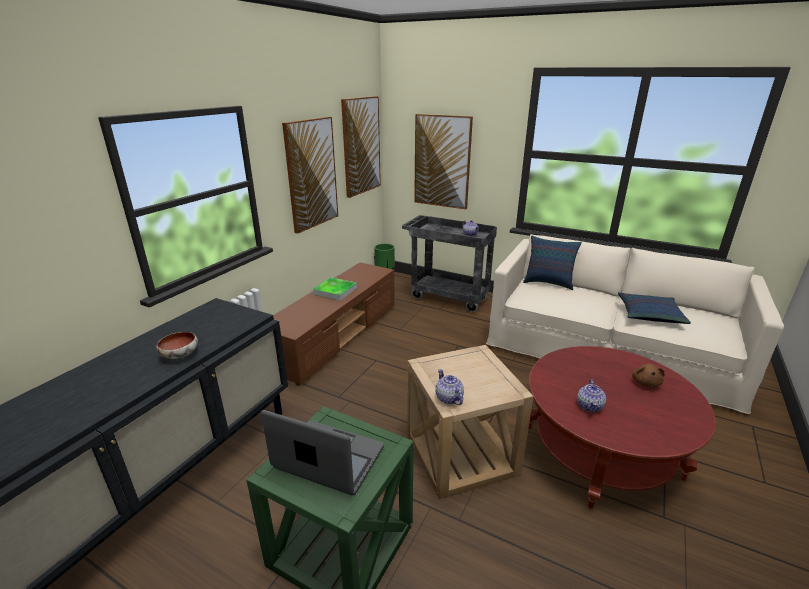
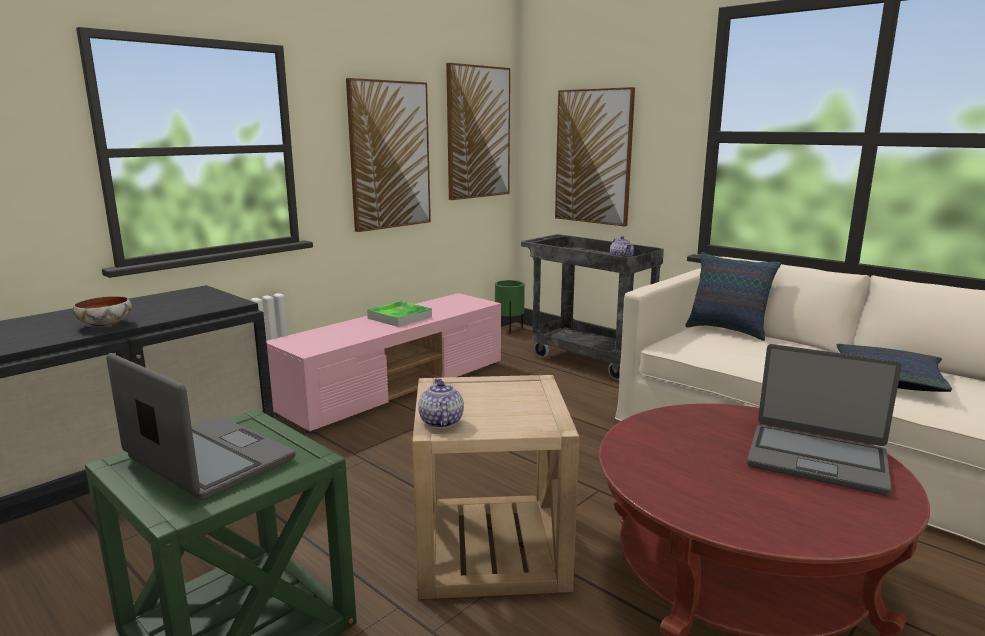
camera: 15 degrees right, 10 degrees down
brown tv stand [273,263,395,385] -> pink tv stand [266,293,501,434]
teapot [577,379,606,413] -> none
brown plush toy [632,364,665,387] -> laptop [747,344,901,495]

